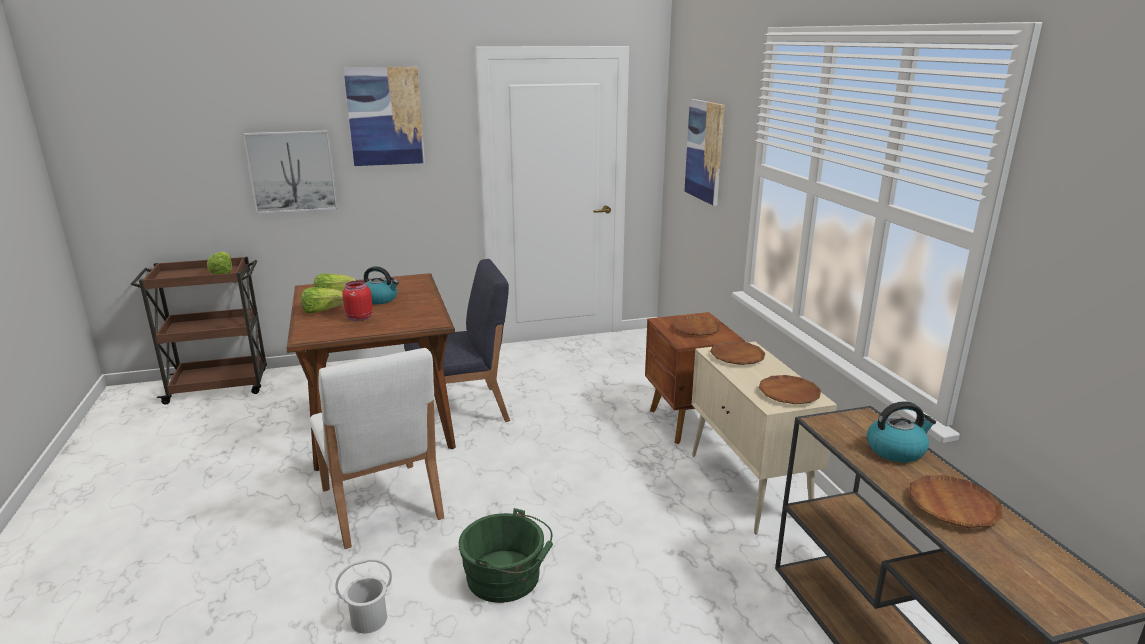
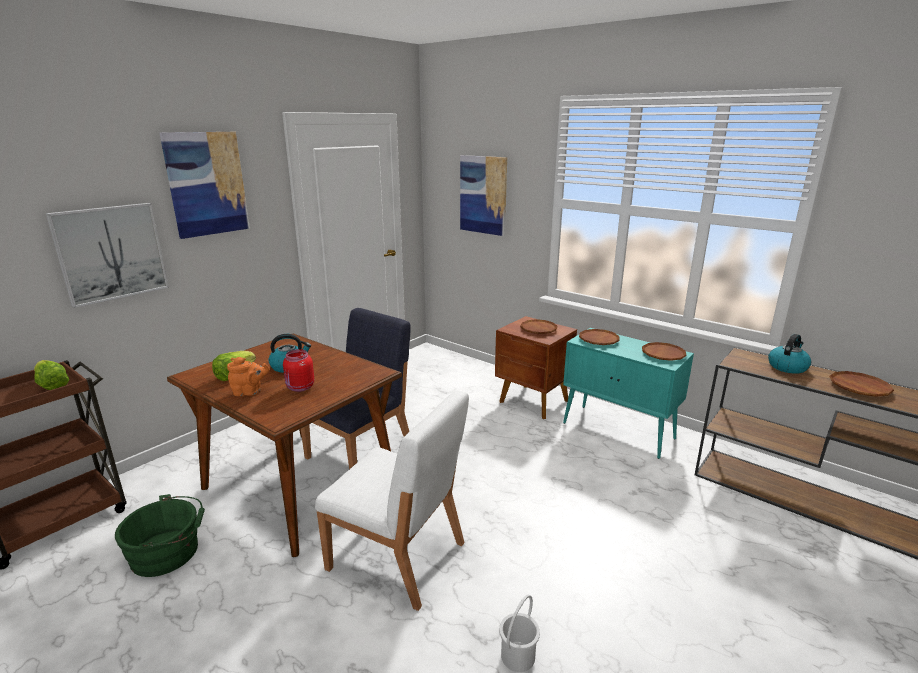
camera: 35 degrees left, 0 degrees up
lettuce [301,287,343,314] -> orange teapot [227,357,270,396]
green bucket [459,508,553,603] -> green bucket moved to [115,494,205,577]
beige cabinet [692,342,837,534] -> turquoise cabinet [563,328,694,459]

